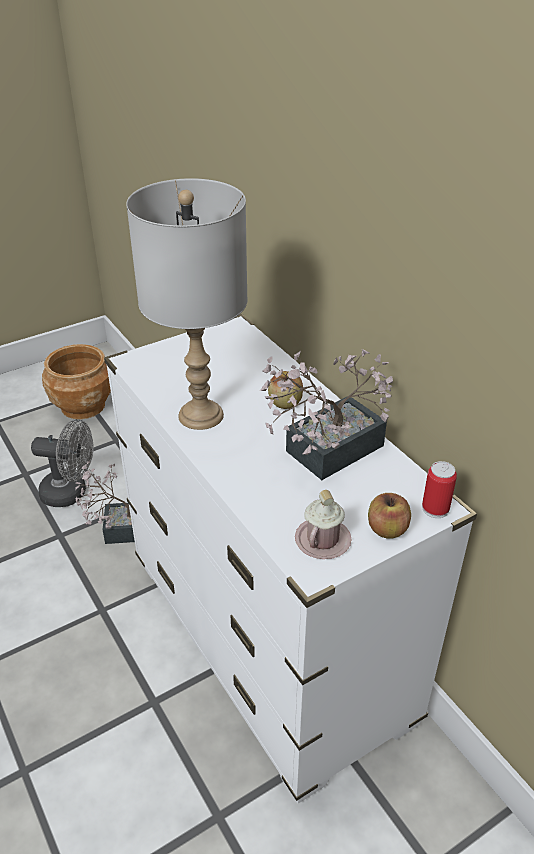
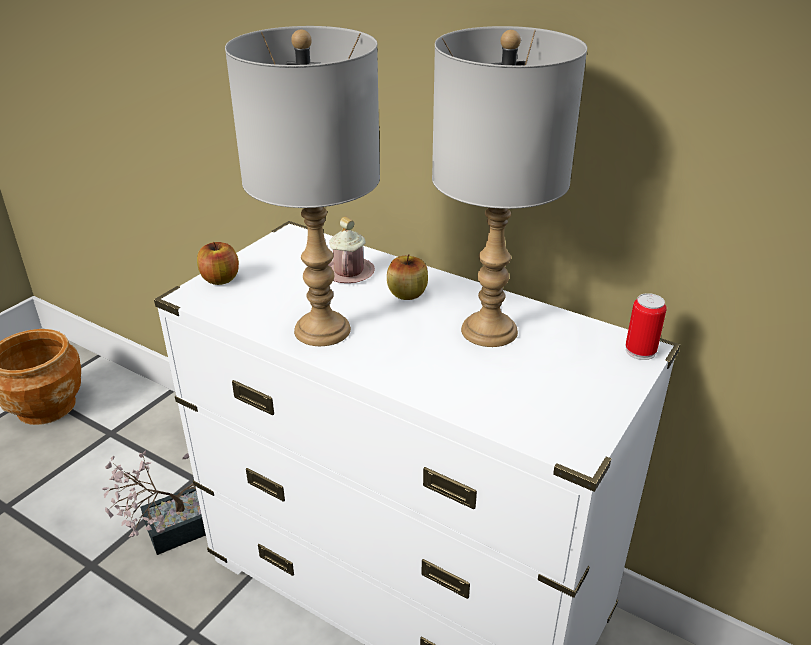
camera: 25 degrees left, 5 degrees down
grey fan [31,419,94,507] -> none
potted plant [260,349,393,480] -> grey table lamp [432,26,587,347]
pink mug [295,490,352,559] -> pink mug moved to [328,216,375,283]
apple [368,493,411,539] -> apple moved to [197,242,239,285]

